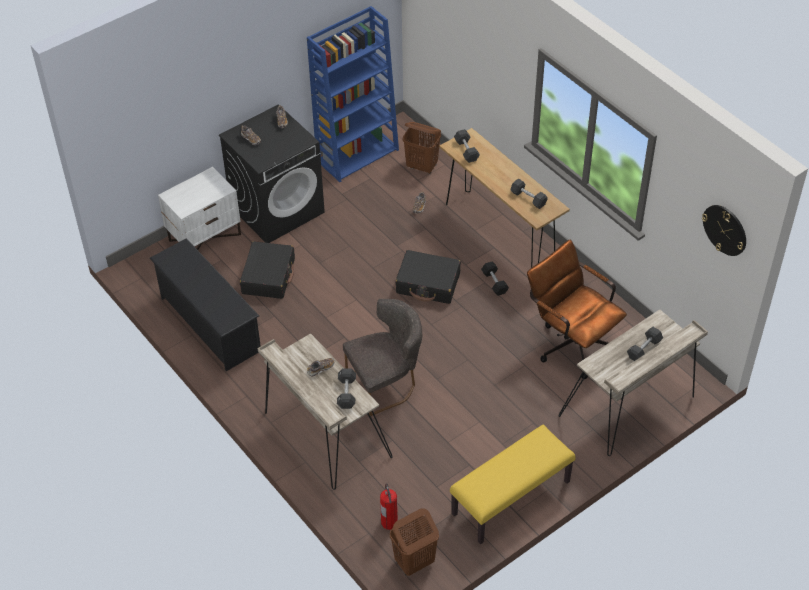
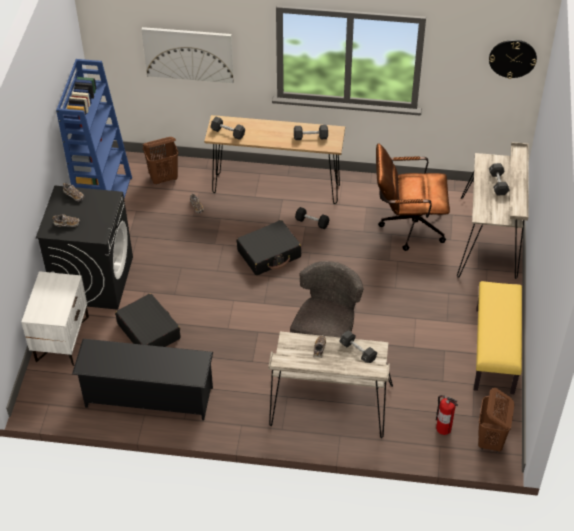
camera: 45 degrees left, 0 degrees up
none -> picture [141,27,234,83]

